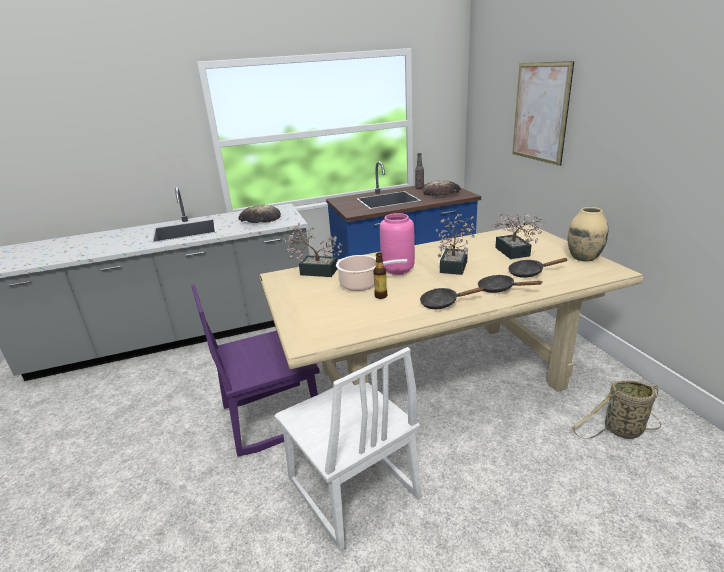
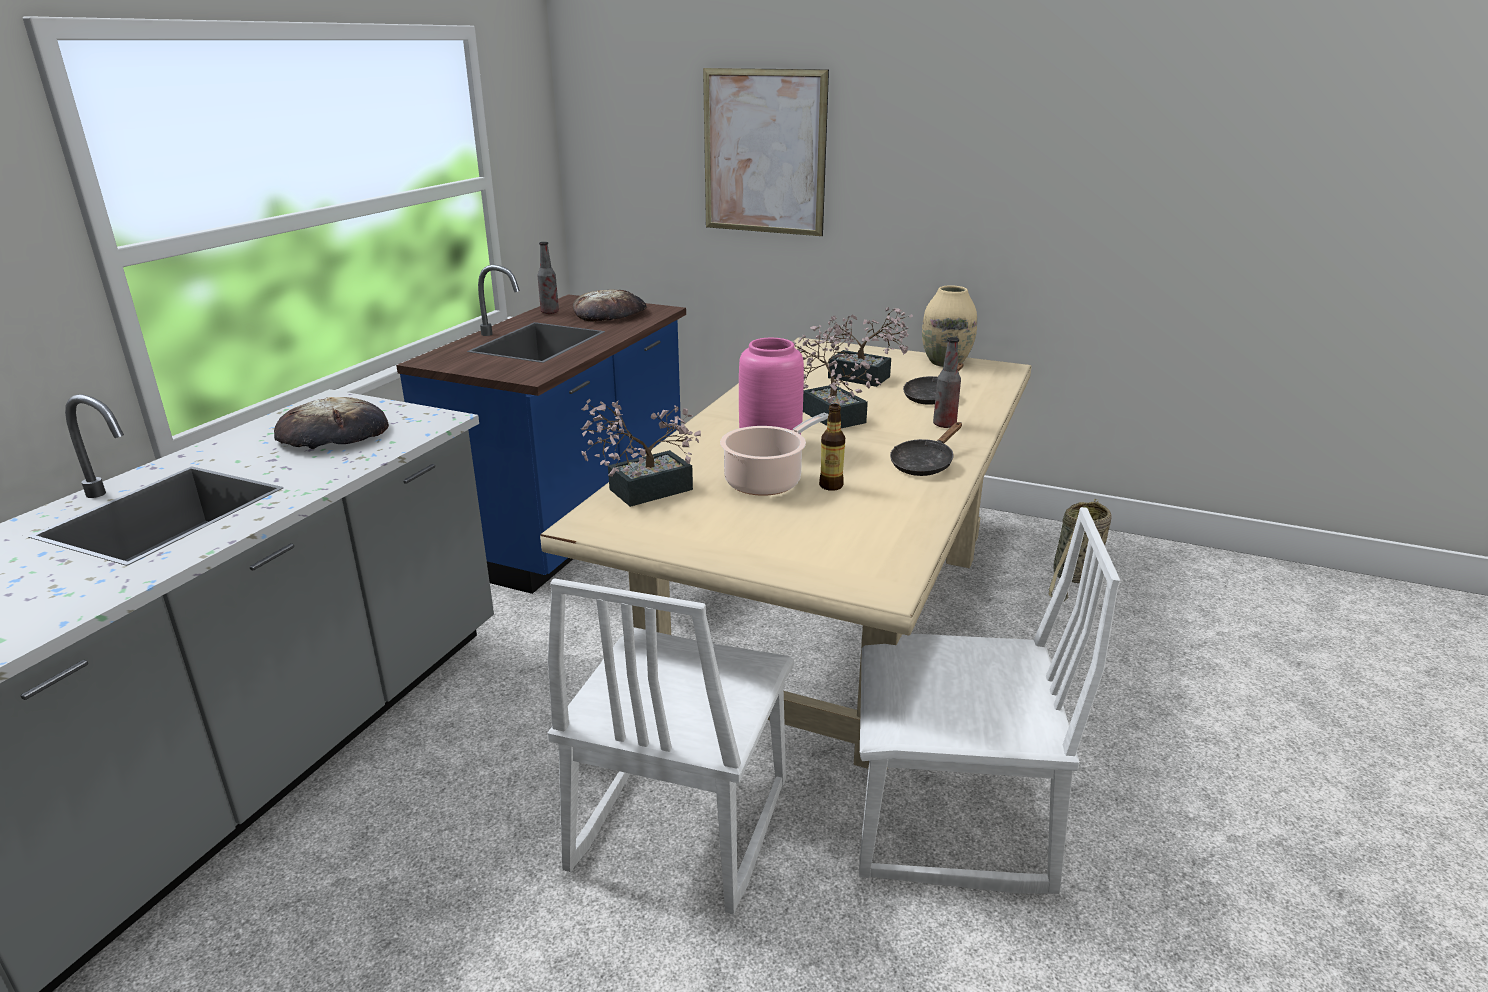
camera: 50 degrees left, 0 degrees up
purple chair [191,285,320,457] -> white chair [548,578,794,914]
black frying pan [478,275,543,293] -> bottle [933,337,961,428]

